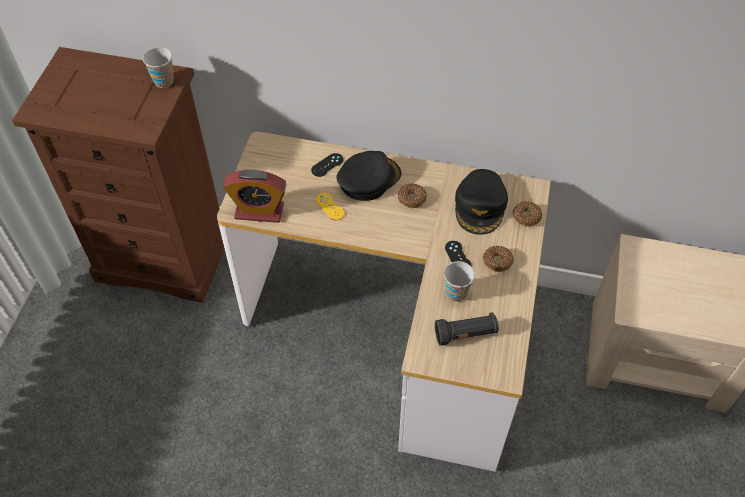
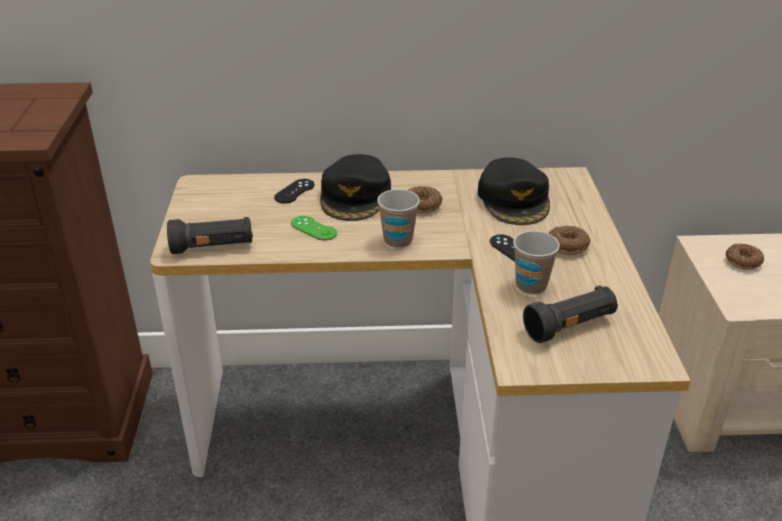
camera: 15 degrees left, 20 degrees down
cup [143,47,174,88] -> cup moved to [377,189,420,248]
alarm clock [223,170,287,223] -> black flashlight [167,217,253,254]
yellow game controller [316,193,344,220] -> green game controller [291,216,337,240]
black cap [336,151,401,201] -> black cap turned 150 degrees clockwise [320,154,391,221]
donut [513,201,542,227] -> donut moved to [726,243,764,270]

